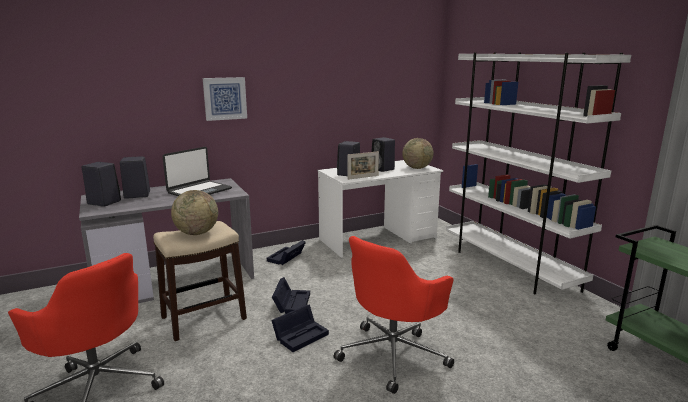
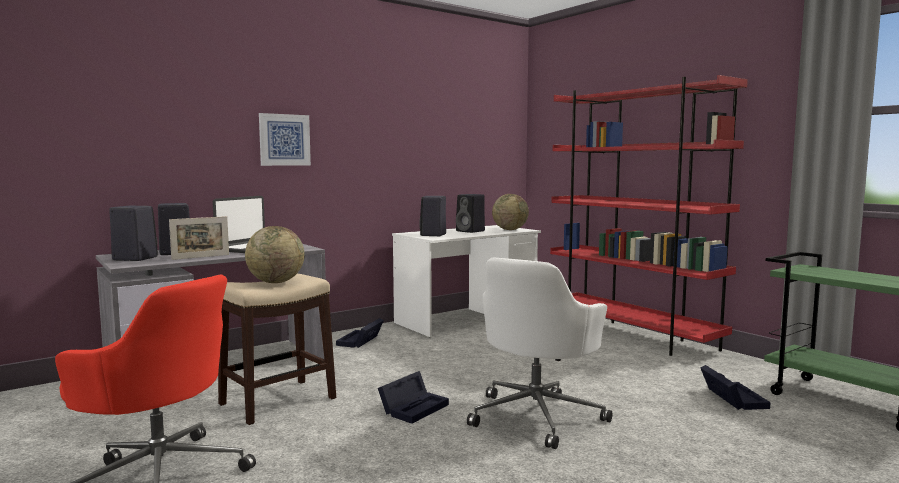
camera: 10 degrees left, 10 degrees down
black storage box [272,277,310,314] -> black storage box moved to [701,365,771,410]
red office chair [334,236,454,394] -> white office chair [467,258,612,449]
picture frame [347,151,379,180] -> picture frame moved to [169,216,229,260]
white bookcase [446,52,631,294] -> red bookcase [550,75,748,356]

